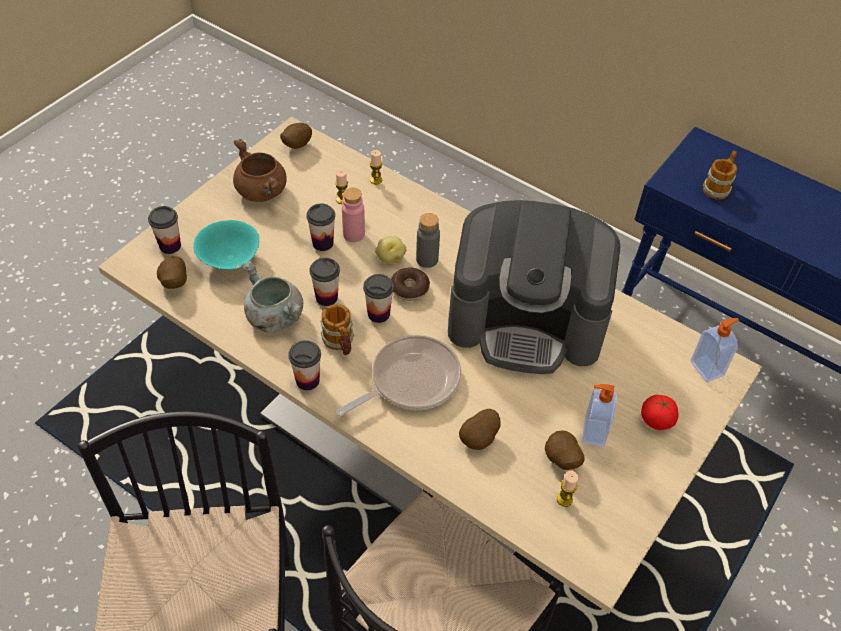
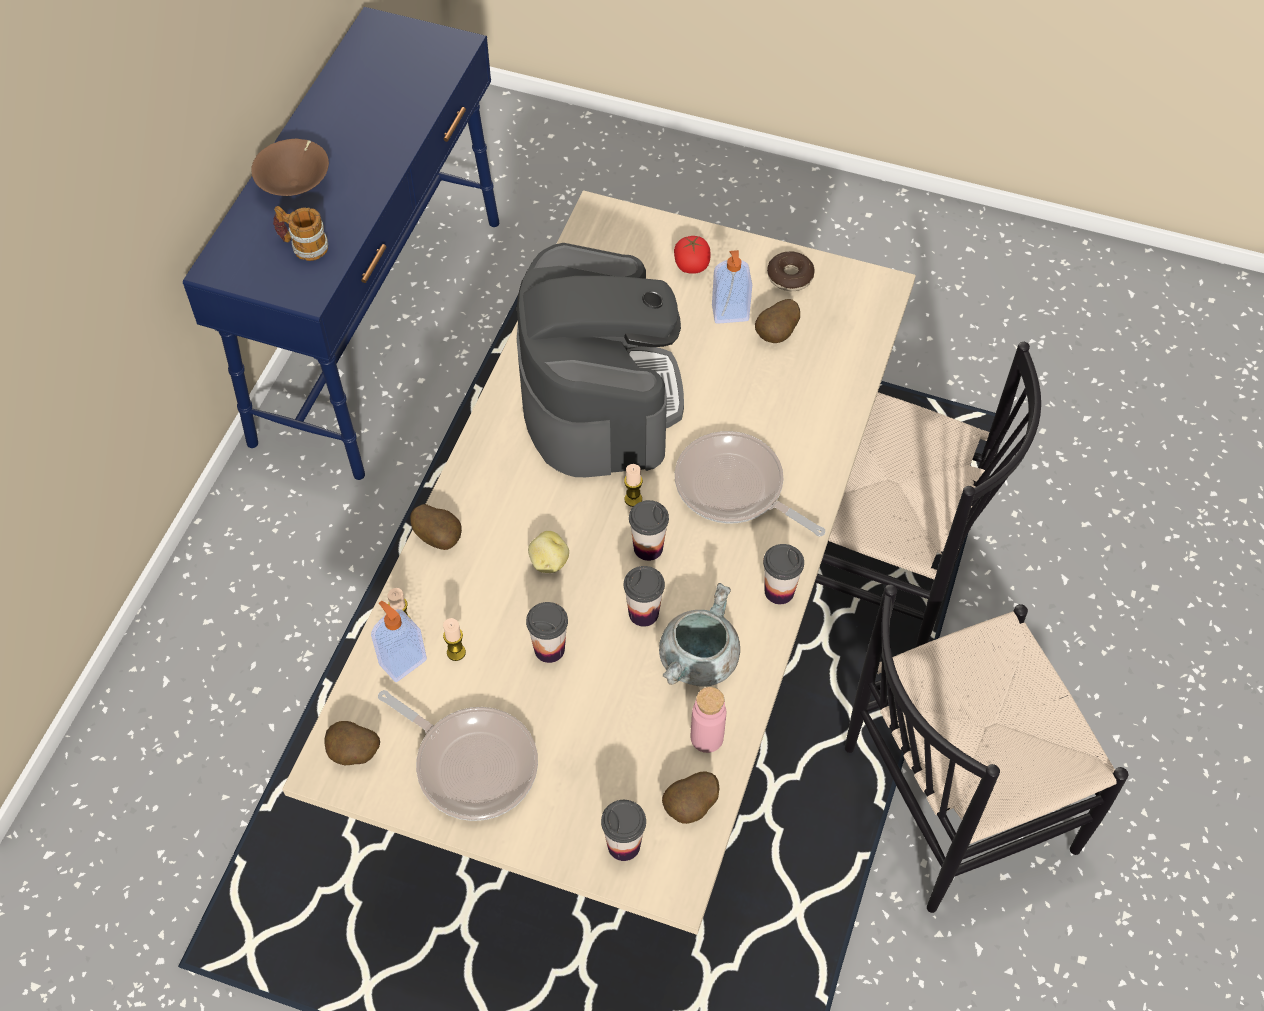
camera: 105 degrees left, 5 degrees up
turquoise bowl [193,220,259,270] -> none
brown cooking pot [233,139,287,202] -> frying pan [378,690,538,821]
mug [320,304,354,355] -> none
pink bottle [342,187,365,242] -> pink bottle moved to [691,687,726,753]
donut [391,267,430,301] -> donut moved to [767,251,815,291]
grey bottle [416,213,440,268] -> none
potato [459,409,501,450] -> potato moved to [410,504,462,550]
candle [557,471,578,507] -> candle moved to [624,464,643,507]
soap dispenser [690,318,739,383] -> soap dispenser moved to [371,601,427,682]
none -> brown bowl [251,139,329,196]

